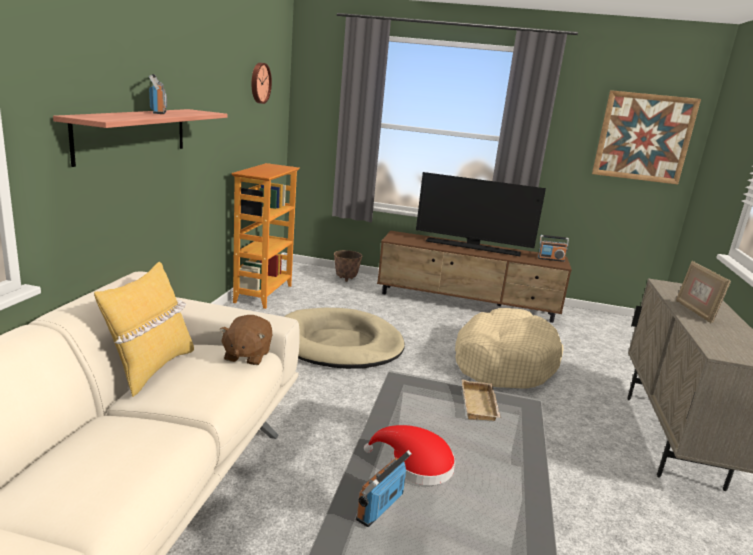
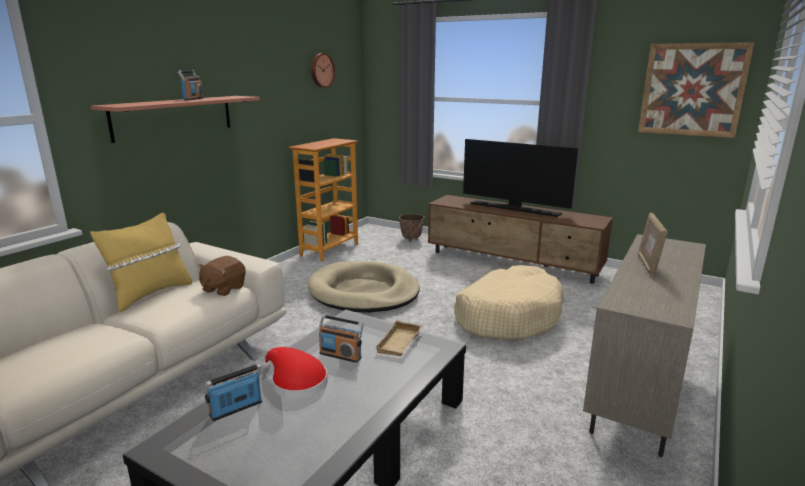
camera: 20 degrees right, 0 degrees up
radio [538,235,569,262] -> radio moved to [319,315,364,363]

